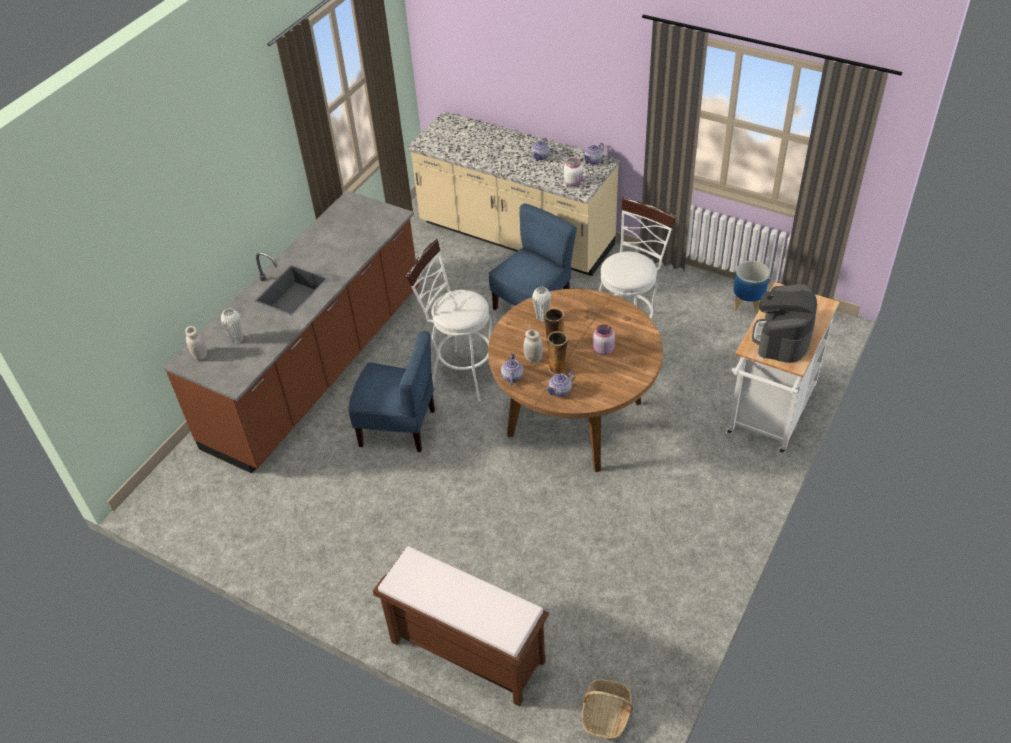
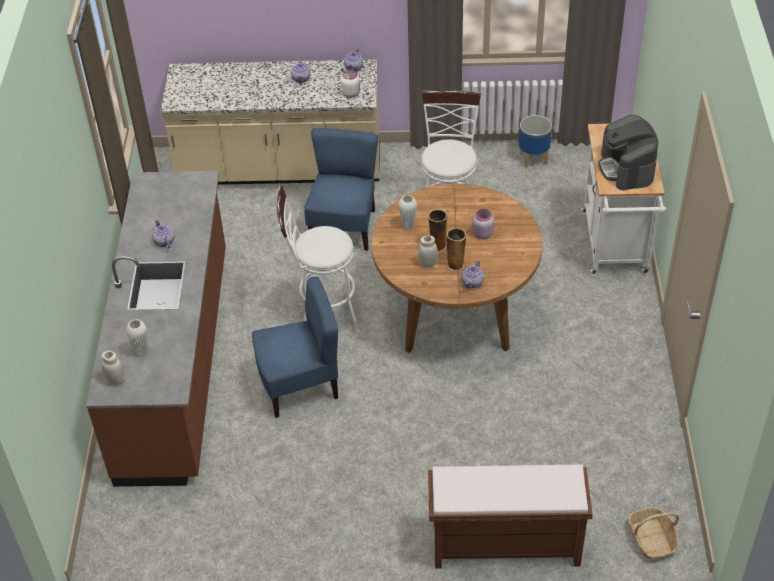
camera: 30 degrees left, 0 degrees up
teapot [501,352,524,385] -> teapot moved to [152,220,174,248]

